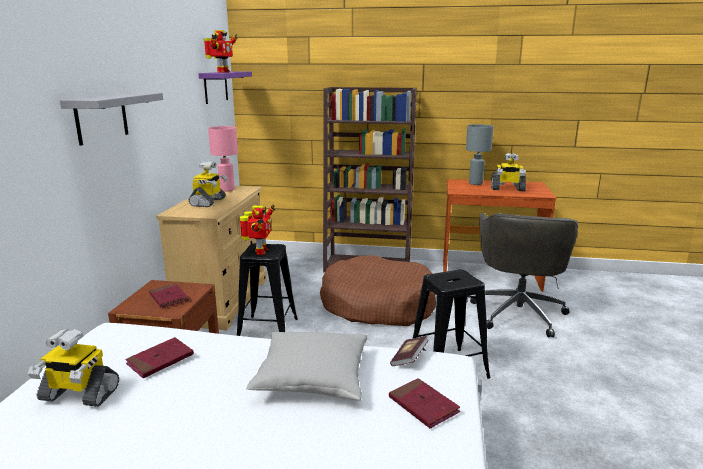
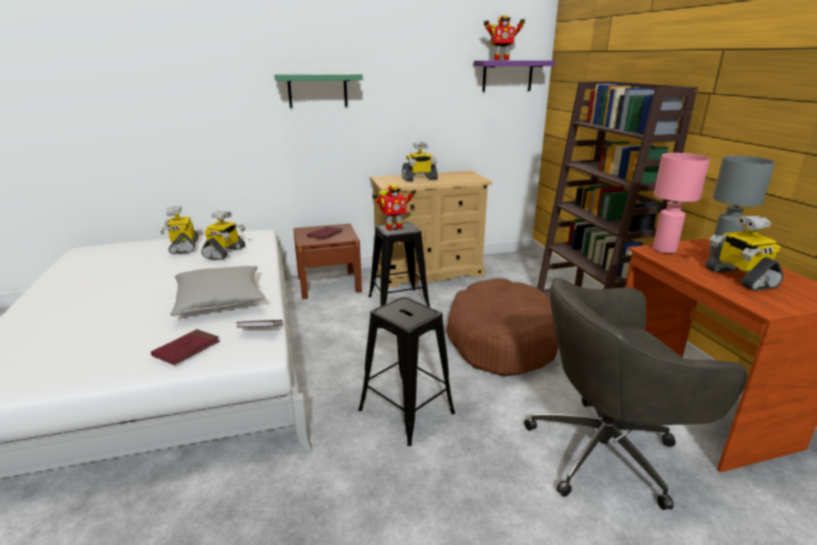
camera: 65 degrees right, 5 degrees up
grey shelf [60,93,163,146] -> green shelf [274,73,363,108]
red book [125,337,194,378] -> toy robot [201,211,245,260]
pink table lamp [208,126,238,192] -> pink table lamp moved to [653,153,710,253]

